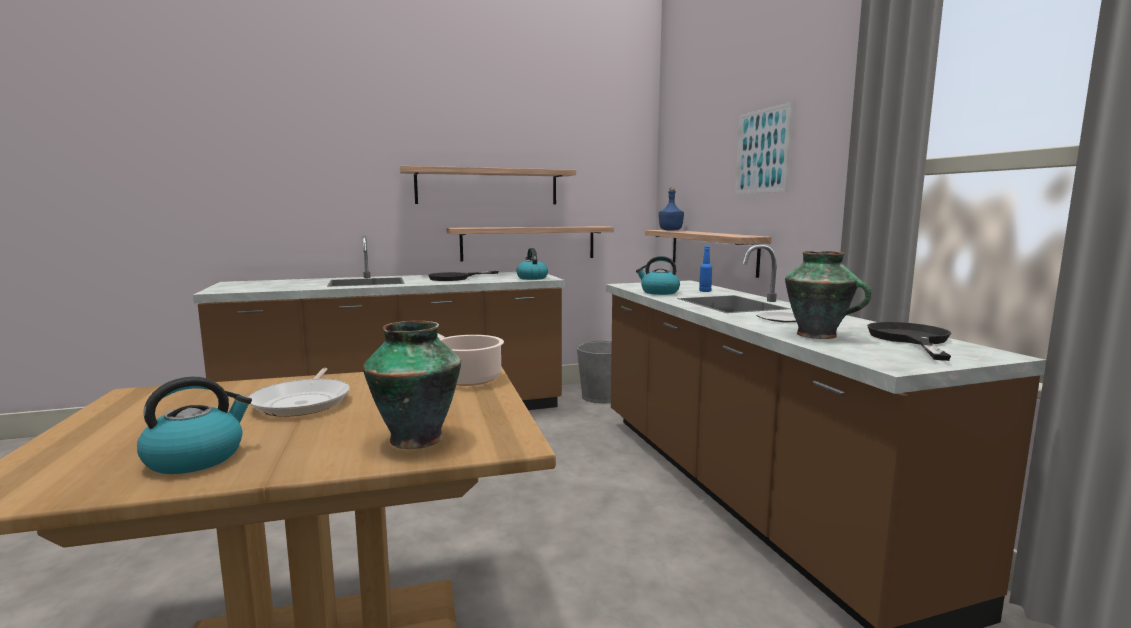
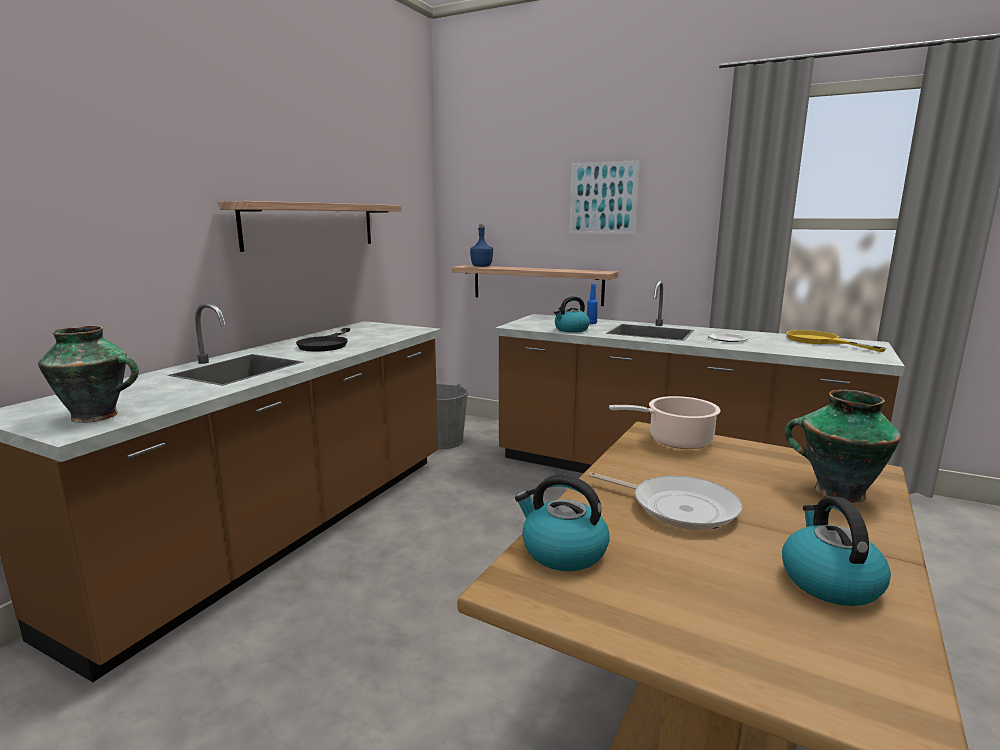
camera: 45 degrees left, 5 degrees up
shelf [446,226,614,262] -> none
kettle [516,248,548,280] -> kettle moved to [515,474,610,571]
vase [785,251,872,339] -> vase moved to [38,326,139,423]
black frying pan [867,322,951,361] -> yellow frying pan [786,330,886,352]

